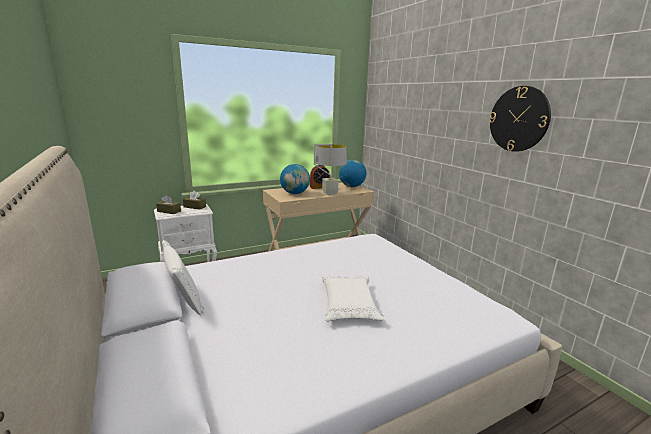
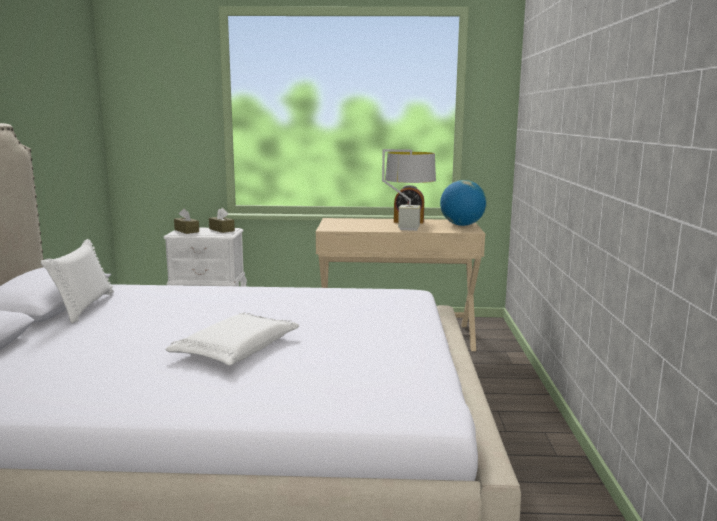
camera: 30 degrees right, 5 degrees down
globe [280,164,310,194] -> none
wall clock [489,86,551,152] -> none

